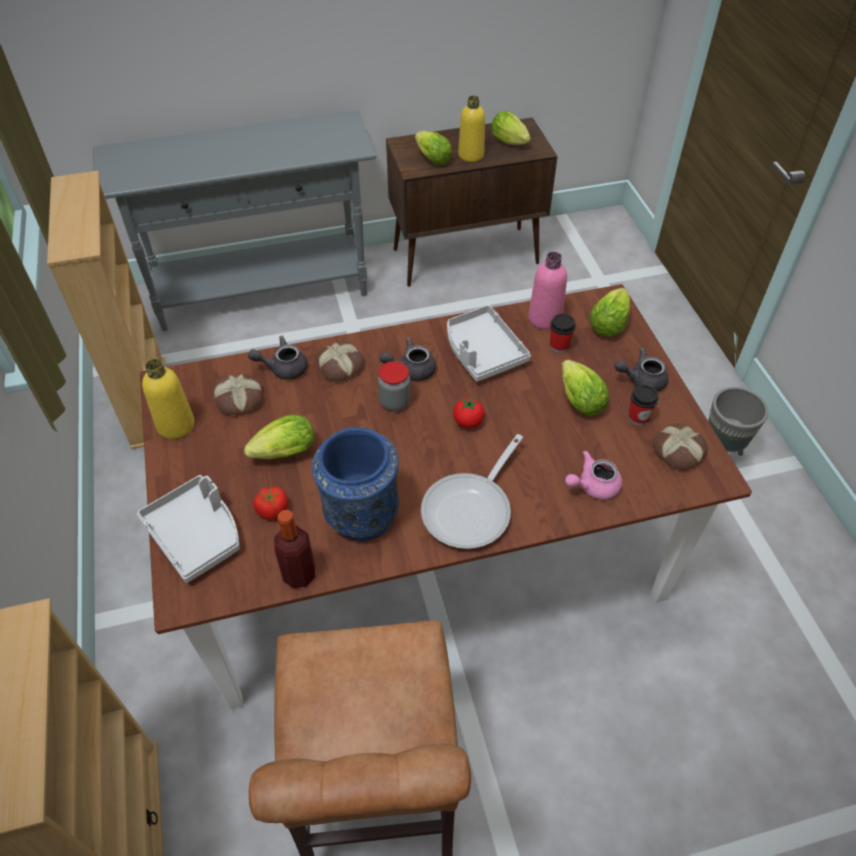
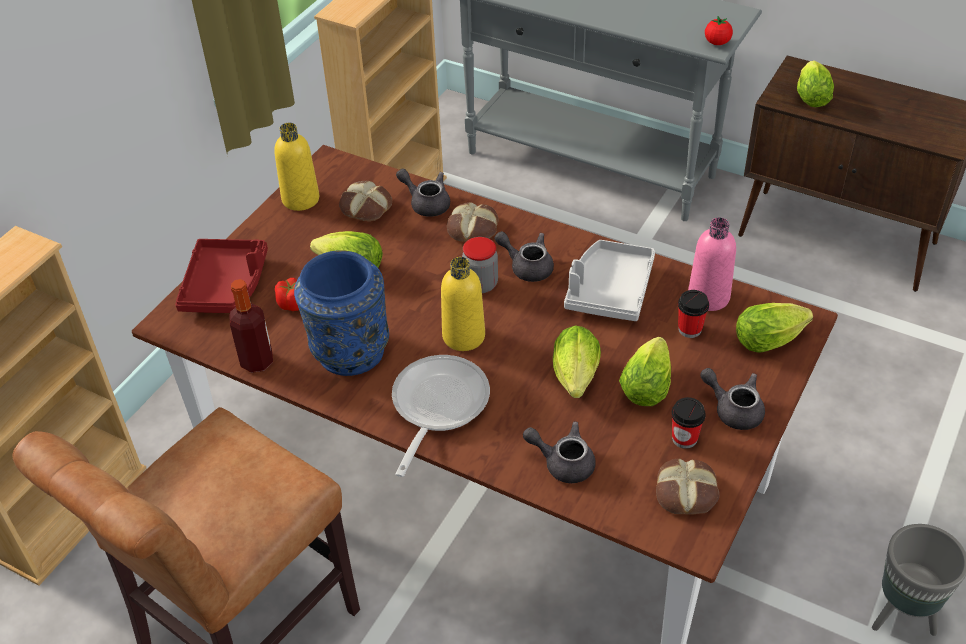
camera: 45 degrees right, 5 degrees down
grey tray [137,475,240,583] -> red tray [175,239,268,313]
frying pan [421,434,523,549] -> frying pan turned 120 degrees clockwise [392,355,490,477]
tomato [453,397,485,428] -> tomato moved to [705,16,733,45]
yellow bottle [458,96,485,162] -> yellow bottle moved to [441,257,485,351]
lettuce [491,111,531,145] -> lettuce moved to [553,325,601,398]
pink teapot [565,451,622,500] -> grey teapot [523,421,596,483]

